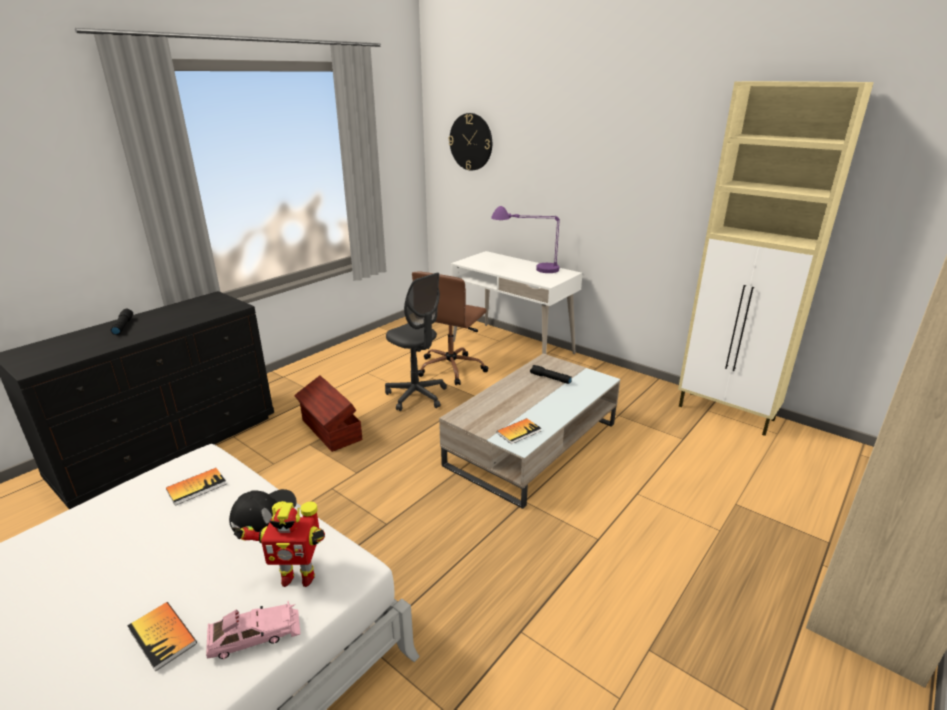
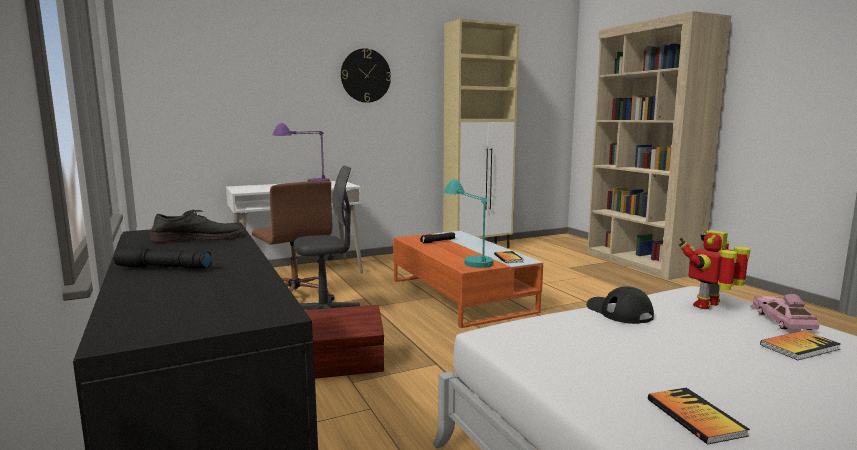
camera: 65 degrees left, 15 degrees down
book [166,468,226,506] -> book moved to [648,388,750,444]
toy robot [232,501,325,587] -> toy robot turned 150 degrees counterclockwise [679,230,750,309]
beige coffee table [439,353,620,509] -> orange coffee table [393,231,543,328]
wall clock [449,113,492,171] -> wall clock moved to [341,48,391,103]
none -> grey shoe [150,210,244,242]
none -> turquoise table lamp [444,179,493,268]

